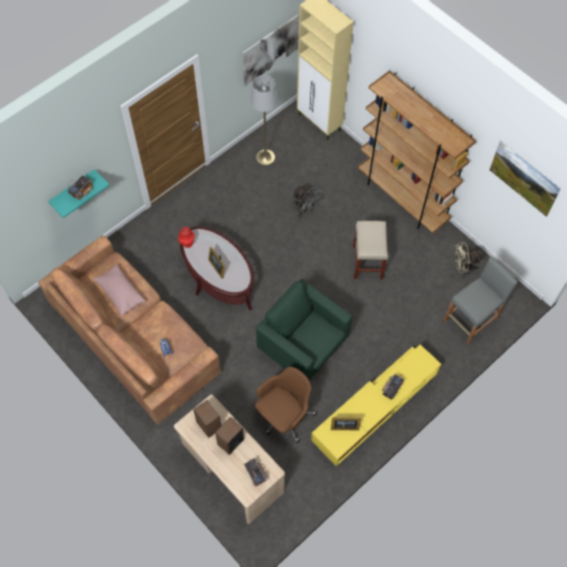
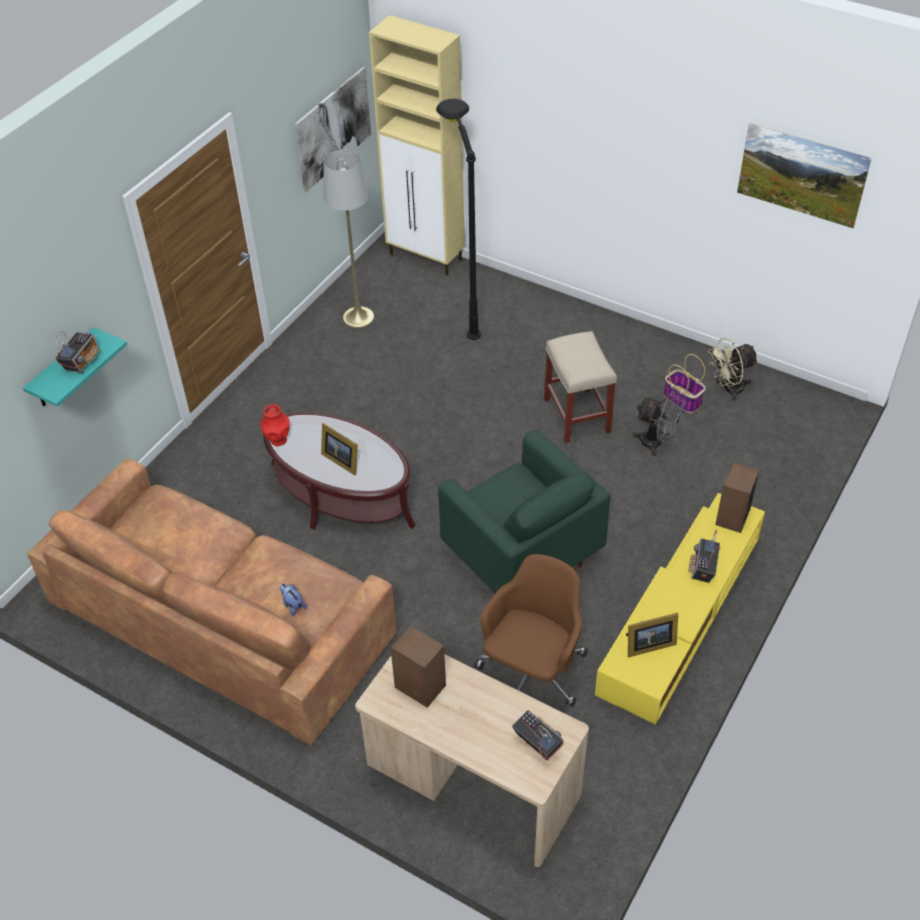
camera: 15 degrees left, 15 degrees down
pink pillow [93,264,146,316] -> none
speaker [215,417,244,455] -> speaker moved to [715,462,760,533]
green armchair [256,279,352,381] -> green armchair turned 150 degrees counterclockwise [438,430,610,593]
grey fan [293,186,321,217] -> grey fan moved to [632,391,686,456]
brown bookcase [358,71,476,233] -> none
grey stool [444,257,518,345] -> none
none -> black floor lamp [436,99,481,340]
none -> basket [664,354,706,413]

